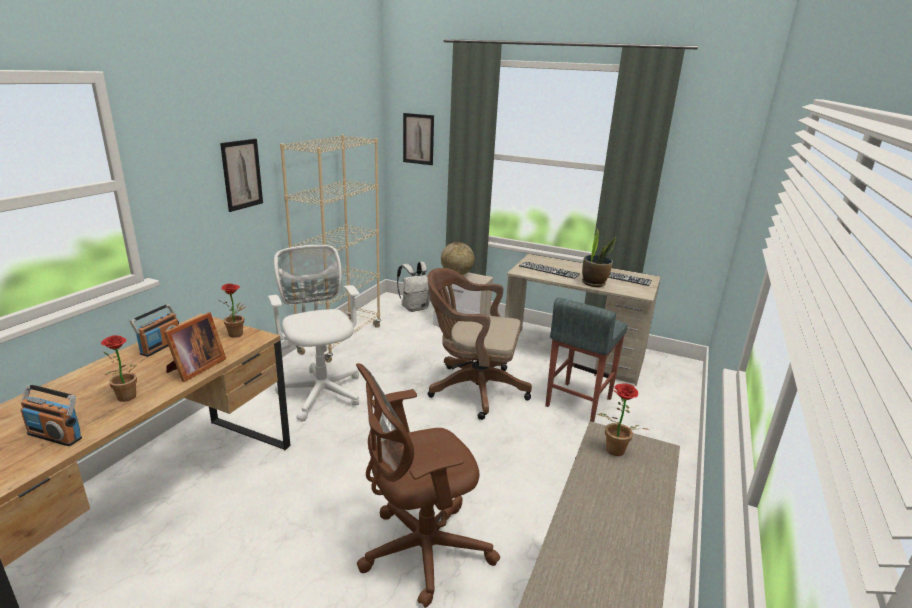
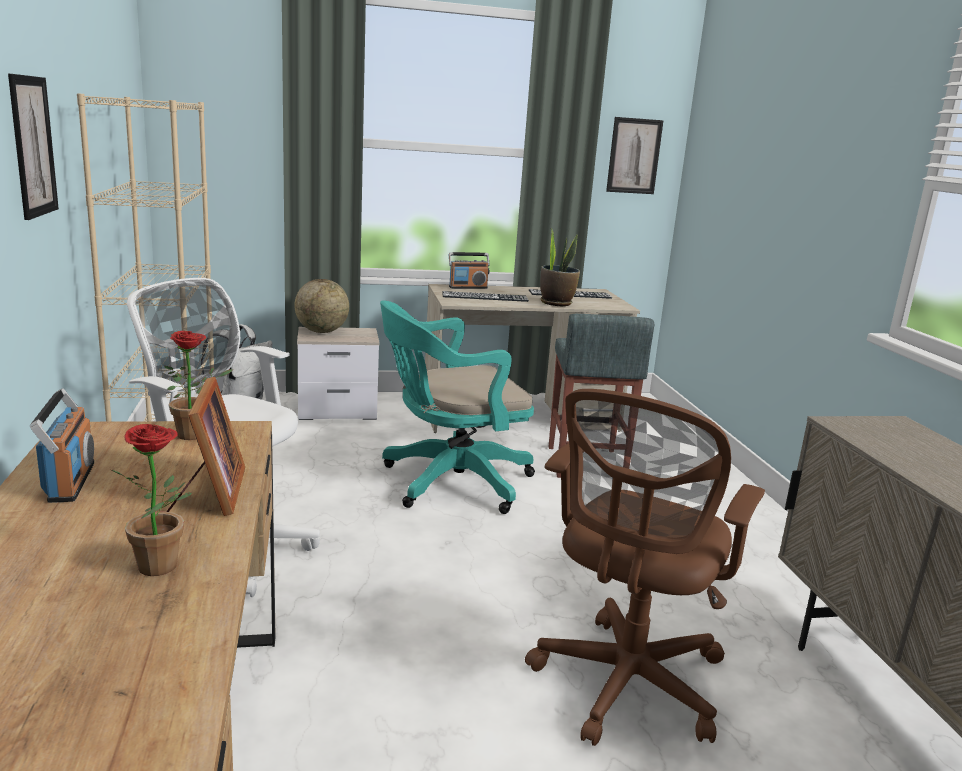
camera: 35 degrees left, 5 degrees down
radio [21,385,82,446] -> radio moved to [449,252,490,289]
picture [403,113,434,165] -> picture moved to [606,117,664,194]
brown office chair [427,268,532,420] -> turquoise office chair [380,300,535,514]
potted plant [598,383,650,456] -> none

